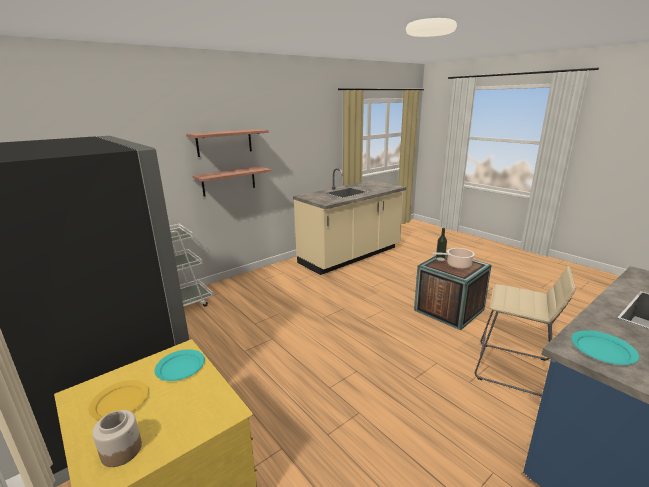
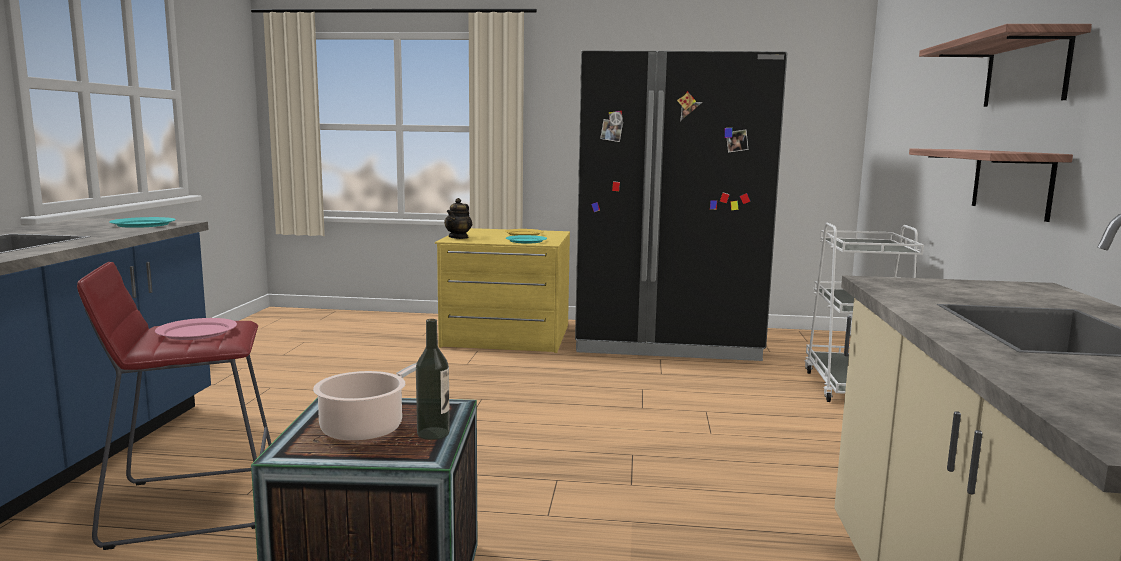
camera: 135 degrees right, 10 degrees down
jar [92,410,142,467] -> none
beige stool [475,266,576,397] -> red stool [77,262,272,550]
none -> pink plate [155,318,237,340]
none -> teapot [444,198,472,239]

